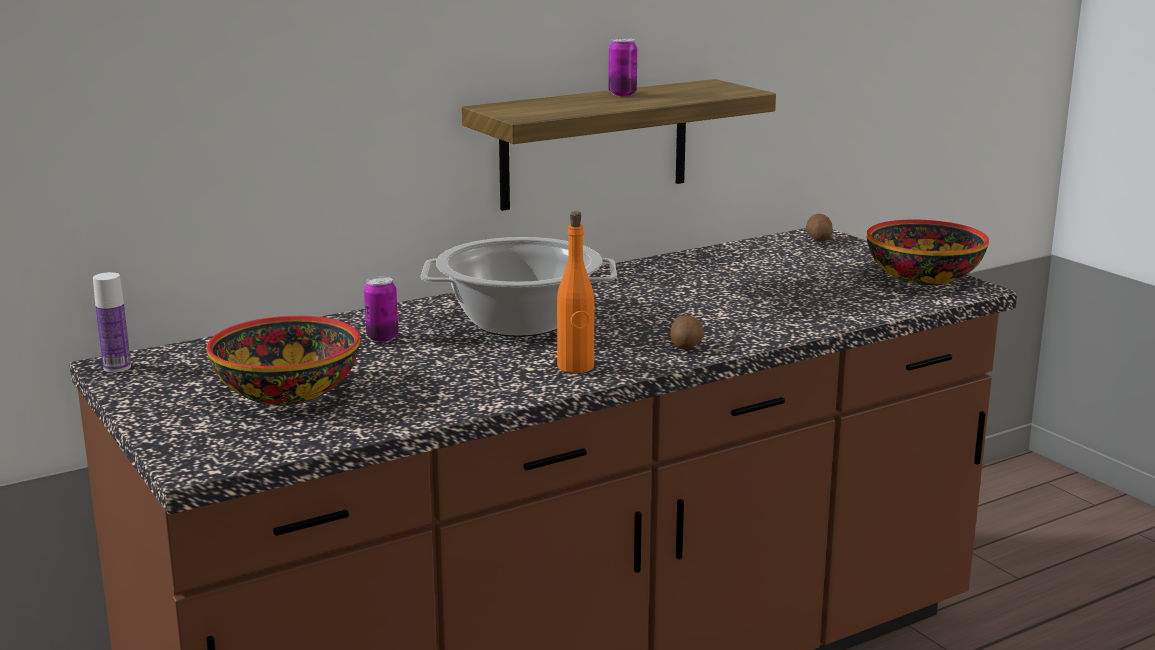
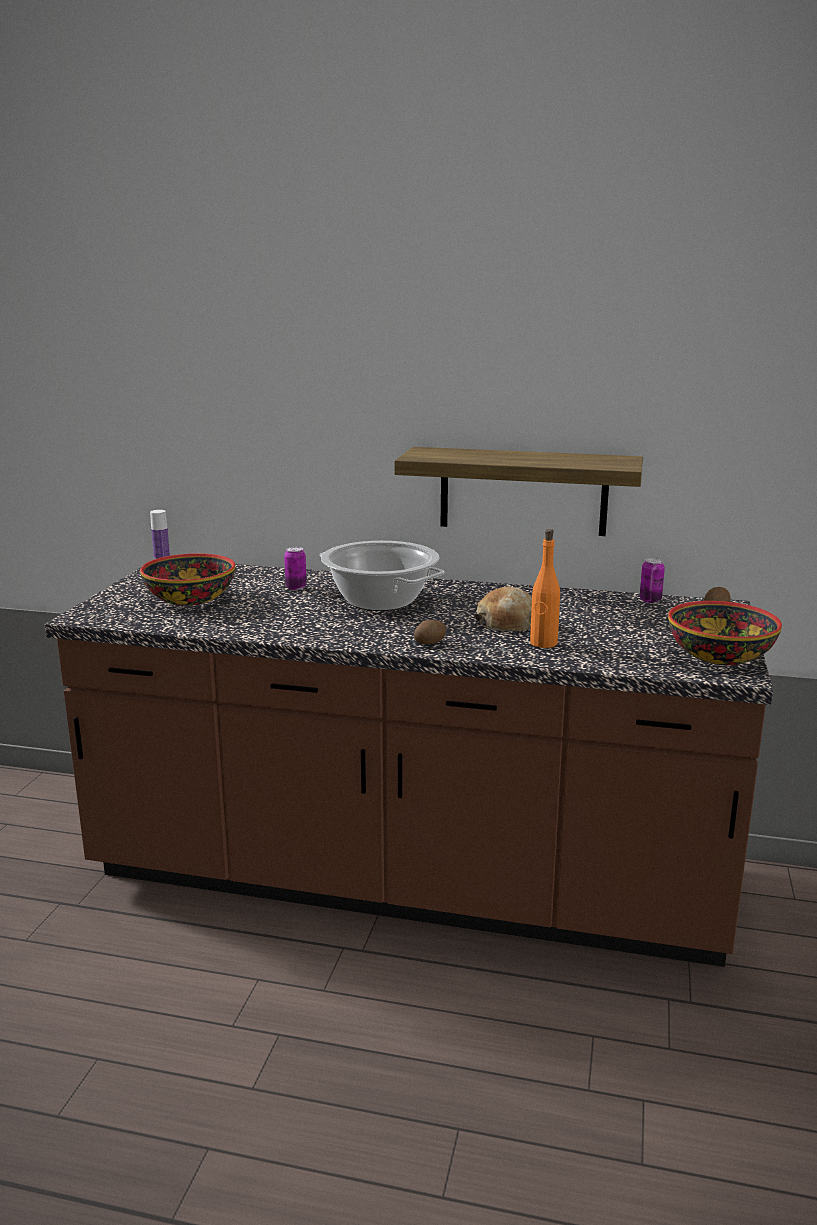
camera: 45 degrees right, 0 degrees up
orange bottle [557,211,594,373] -> orange bottle moved to [530,529,560,648]
can [608,38,637,96] -> can moved to [640,558,665,603]
none -> bread [474,587,532,631]

